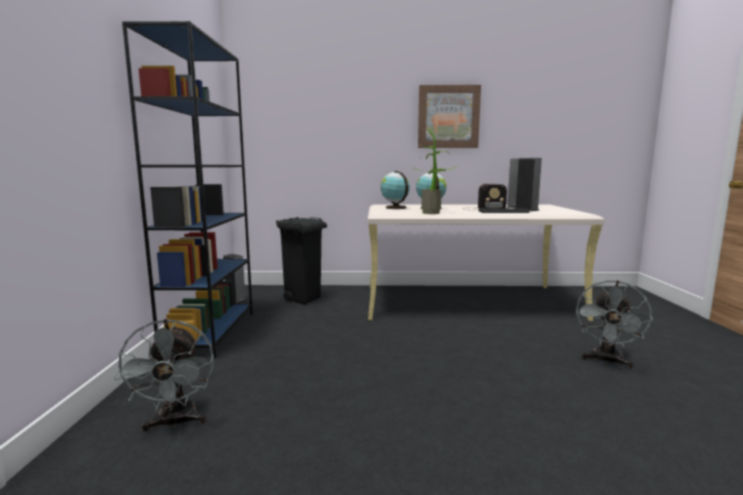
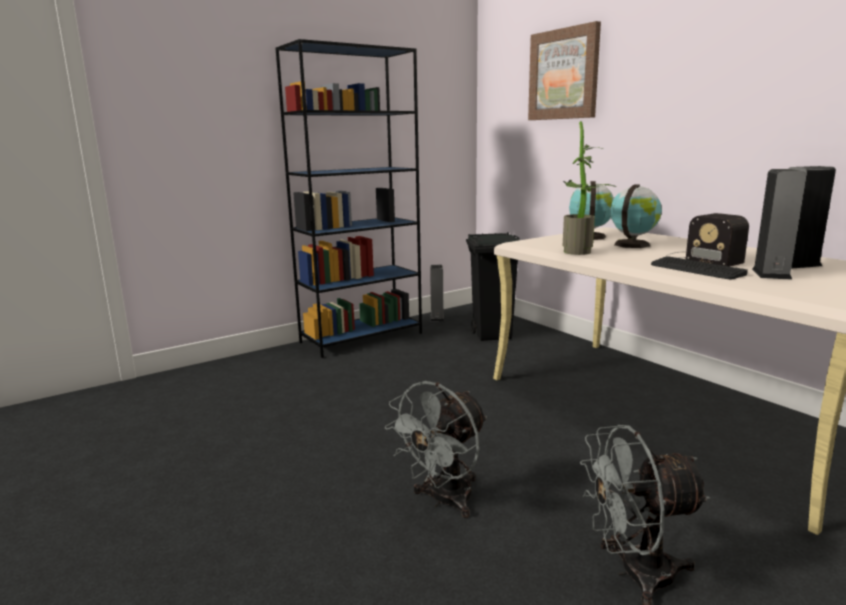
camera: 55 degrees right, 5 degrees up
grey fan [113,319,214,432] -> grey fan moved to [385,381,487,518]
picture [418,85,481,148] -> picture moved to [528,21,601,120]

